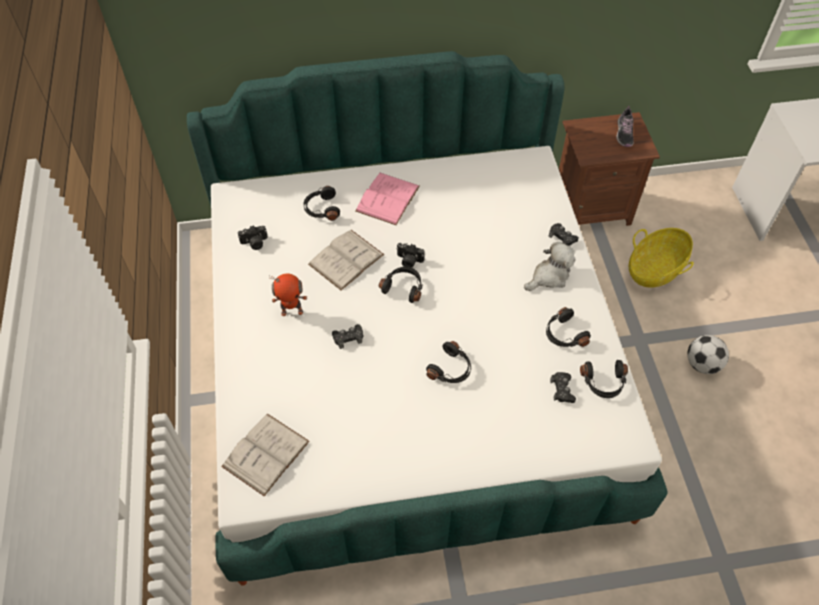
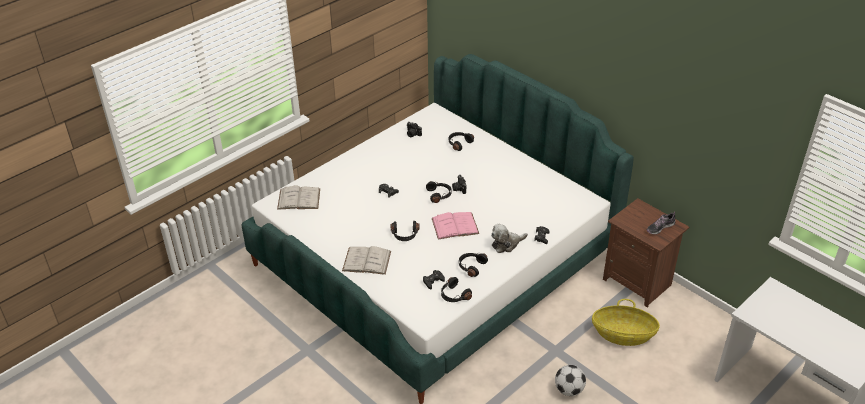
camera: 55 degrees right, 15 degrees down
toy robot [269,273,307,316] -> none
white book [308,230,384,290] -> white book moved to [342,246,391,275]
pink book [355,173,420,225] -> pink book moved to [432,212,479,240]
plush toy [524,241,575,291] -> plush toy turned 135 degrees clockwise [491,224,528,253]

